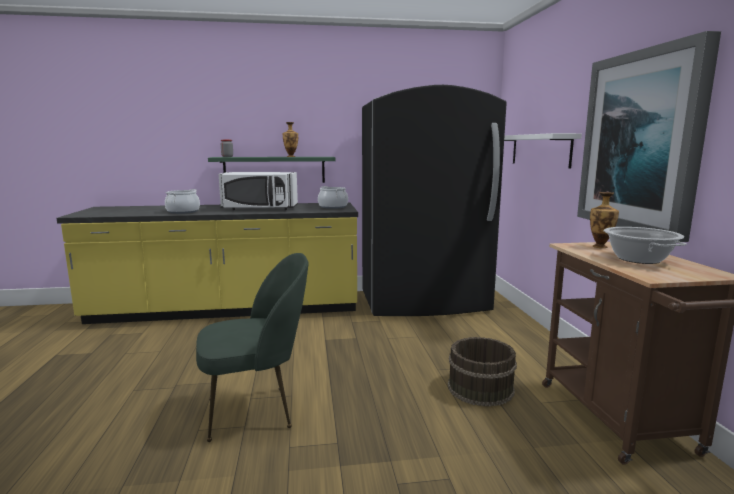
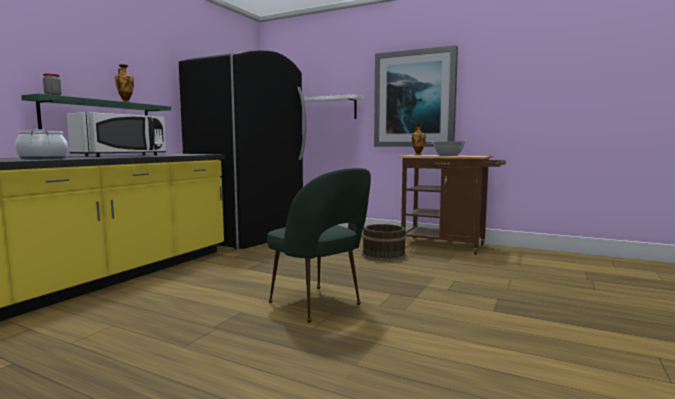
camera: 55 degrees left, 5 degrees down
green chair [196,253,308,442] -> green chair turned 120 degrees clockwise [267,168,371,323]
cooking pot [318,186,348,209] -> none

